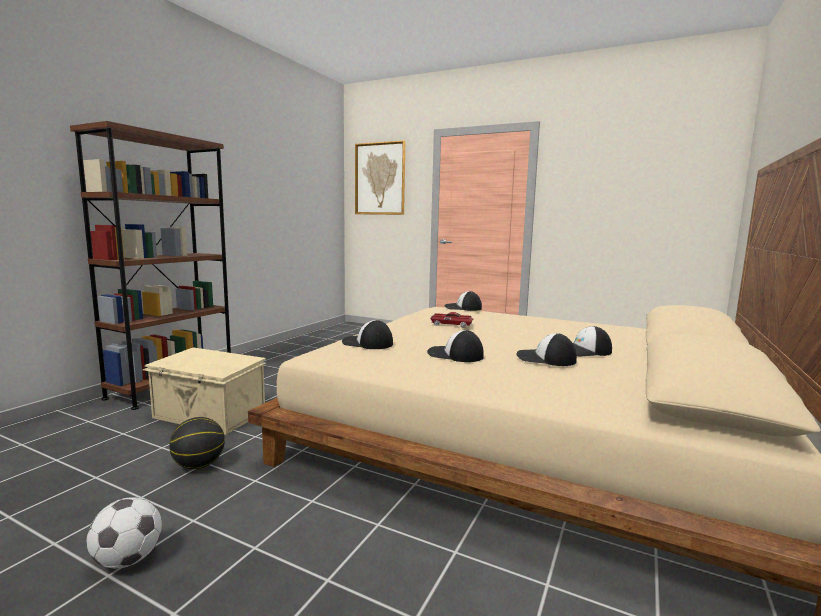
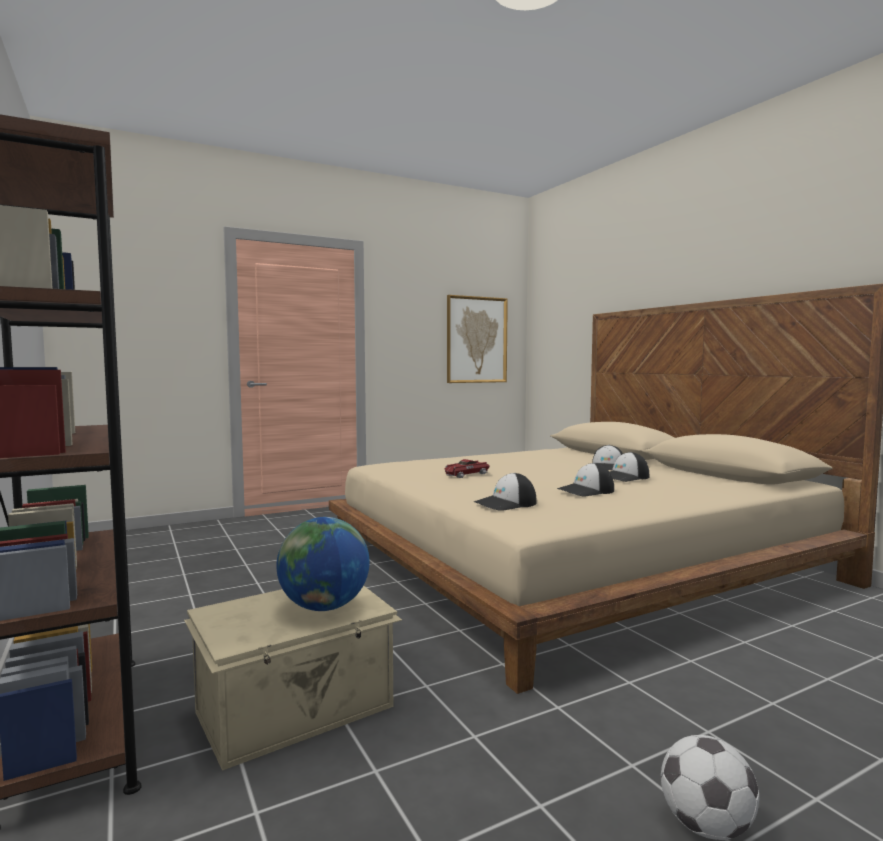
camera: 55 degrees left, 5 degrees down
basketball [169,417,225,469] -> none
picture [355,141,405,215] -> picture moved to [447,295,508,383]
cap [445,291,482,311] -> none
none -> globe [277,517,370,611]

